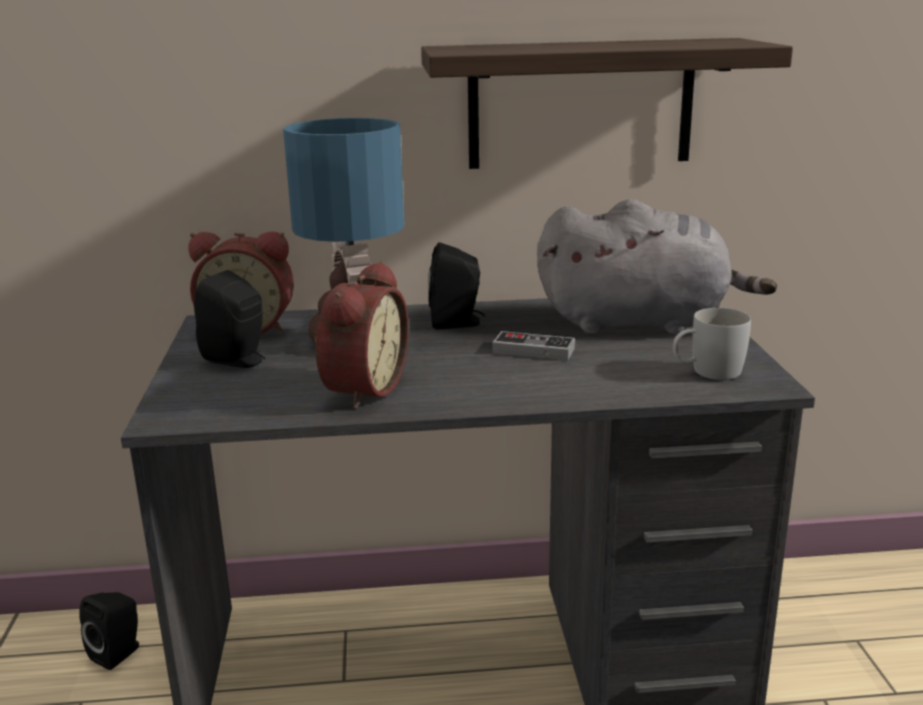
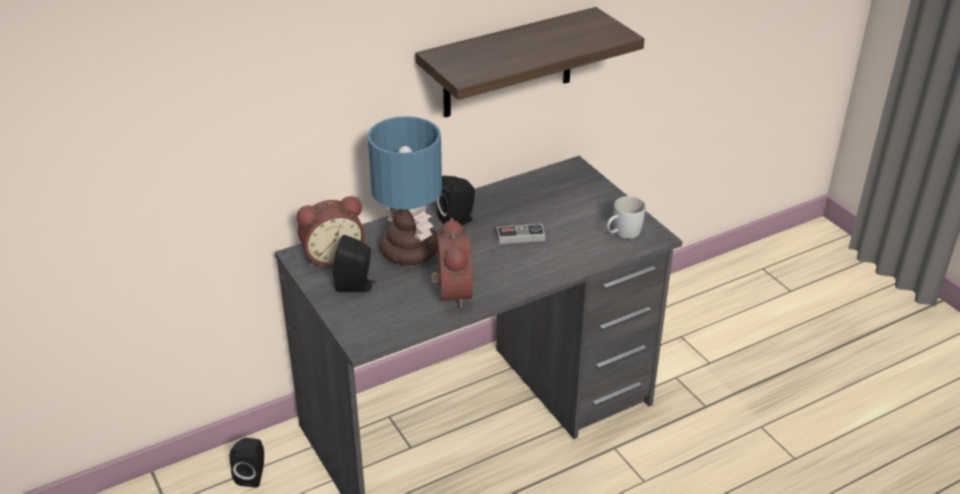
camera: 25 degrees left, 15 degrees up
grey plush toy [537,199,777,335] -> none

